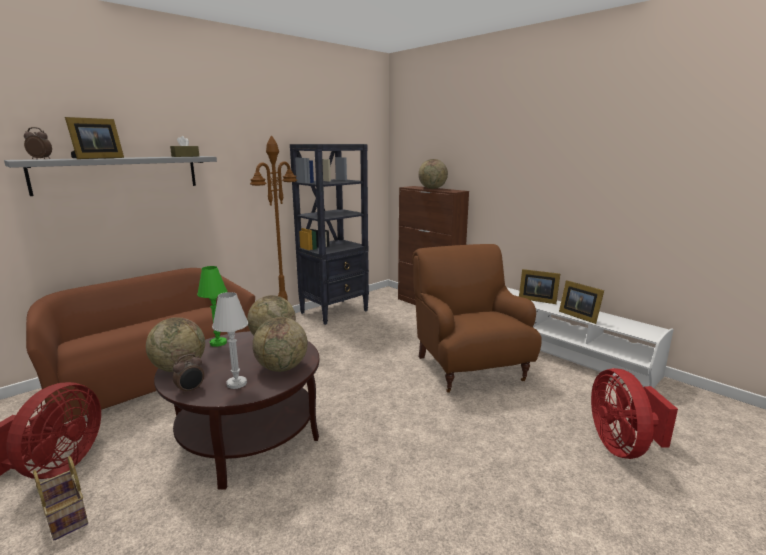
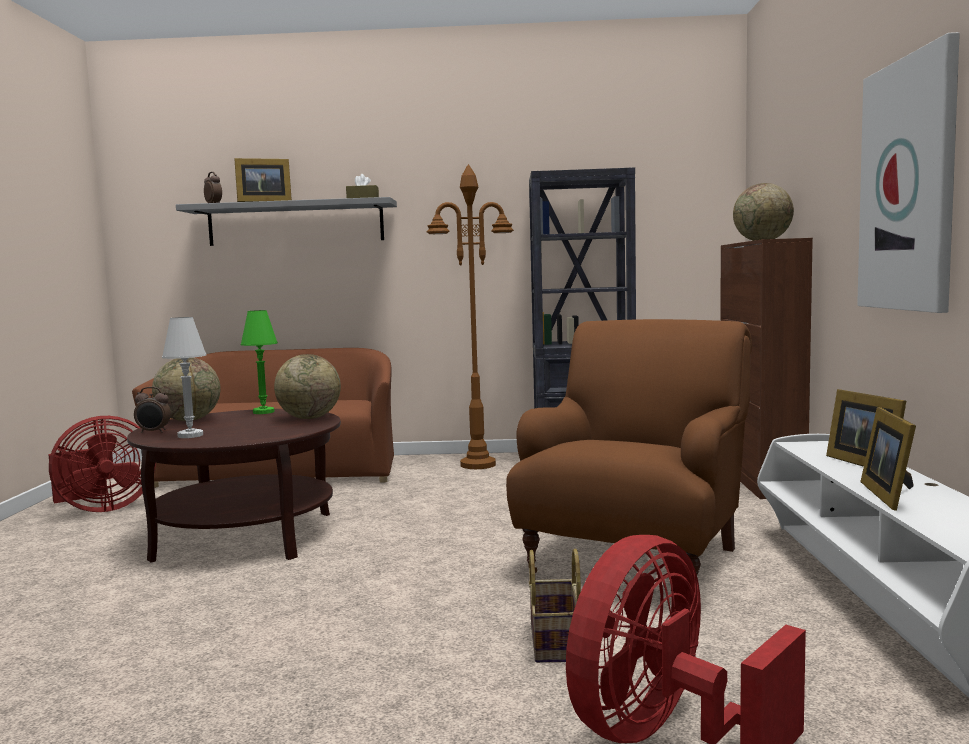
camera: 45 degrees right, 10 degrees down
basket [33,456,88,540] -> basket moved to [529,548,581,663]
globe [252,317,308,372] -> none
none -> picture [857,32,960,313]

